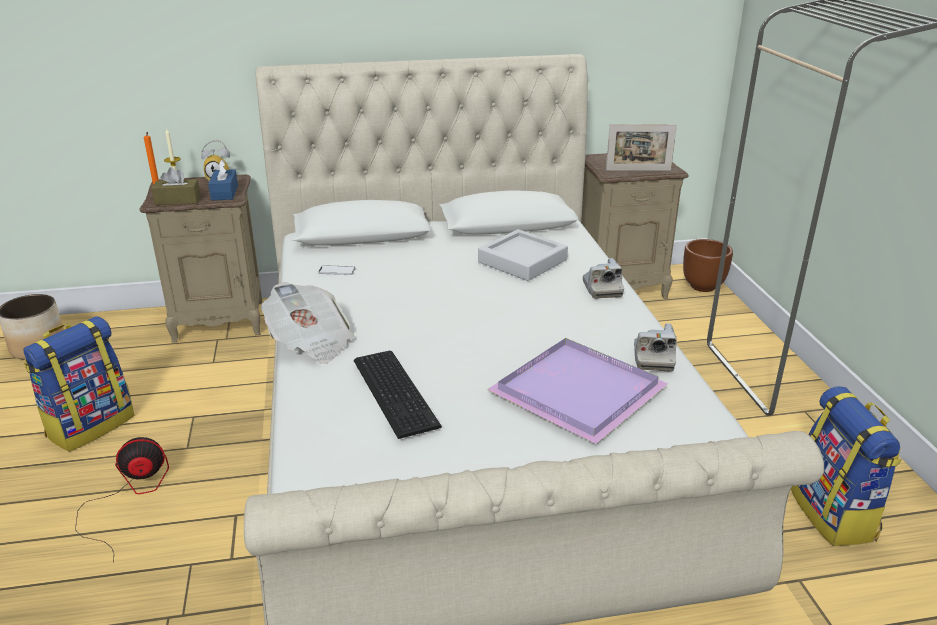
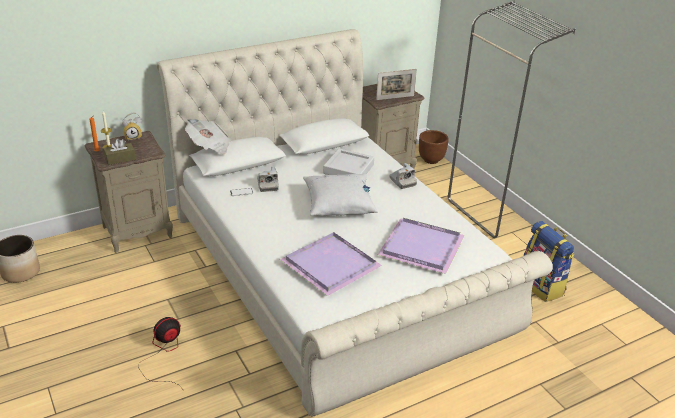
camera: 20 degrees left, 5 degrees up
backpack [24,317,134,452] -> none
blue tissue box [208,160,238,201] -> none
newspaper [261,282,355,364] -> newspaper moved to [185,119,231,154]
keyboard [354,350,442,439] -> purple tray [280,232,382,296]
camera [634,323,677,371] -> camera moved to [257,166,279,192]
none -> grey pillow [303,174,378,216]

